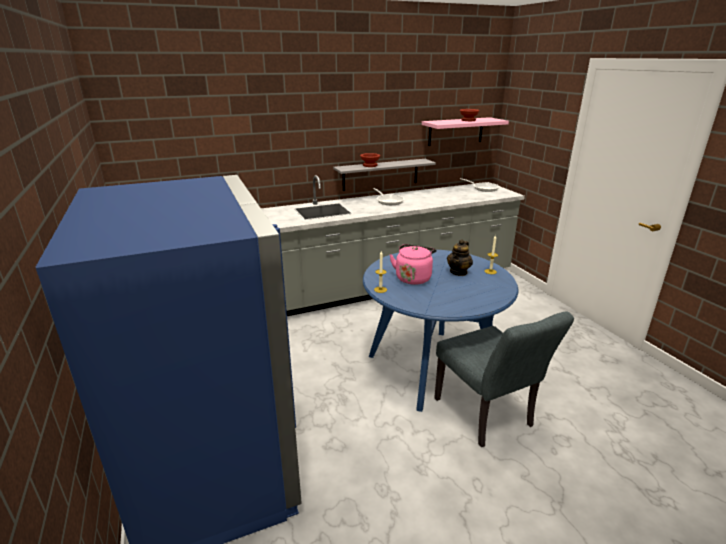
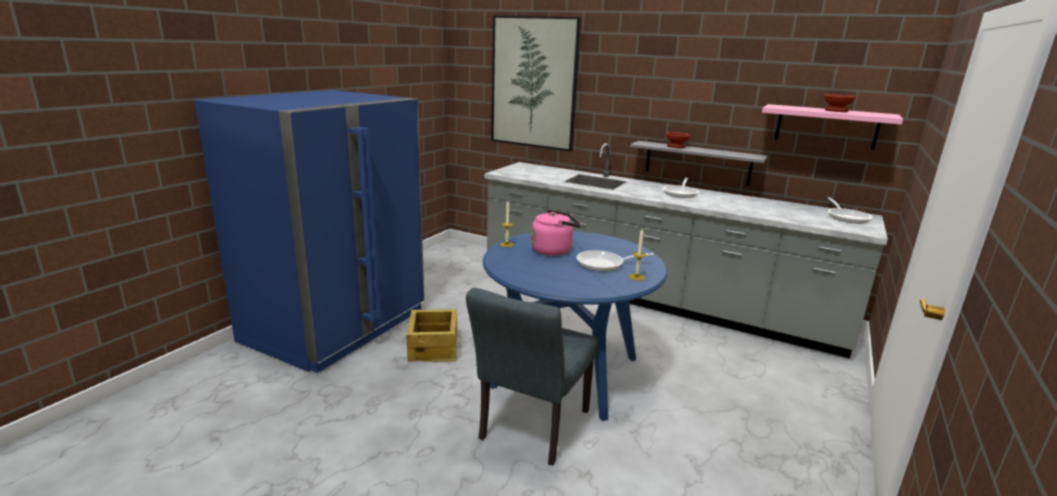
camera: 50 degrees right, 5 degrees down
teapot [447,239,473,276] -> frying pan [577,250,654,272]
none -> crate [406,309,457,362]
none -> picture [491,15,581,152]

